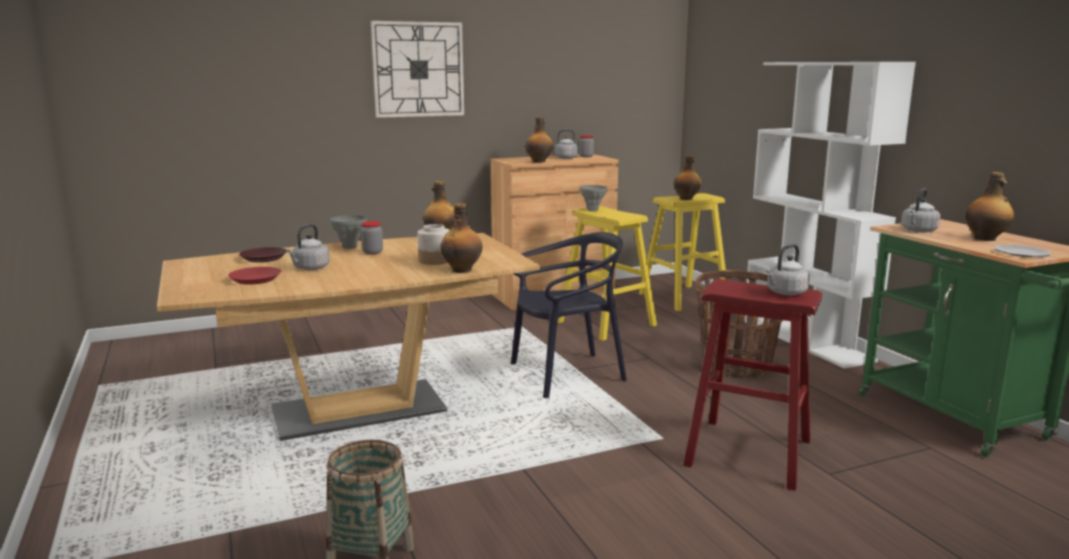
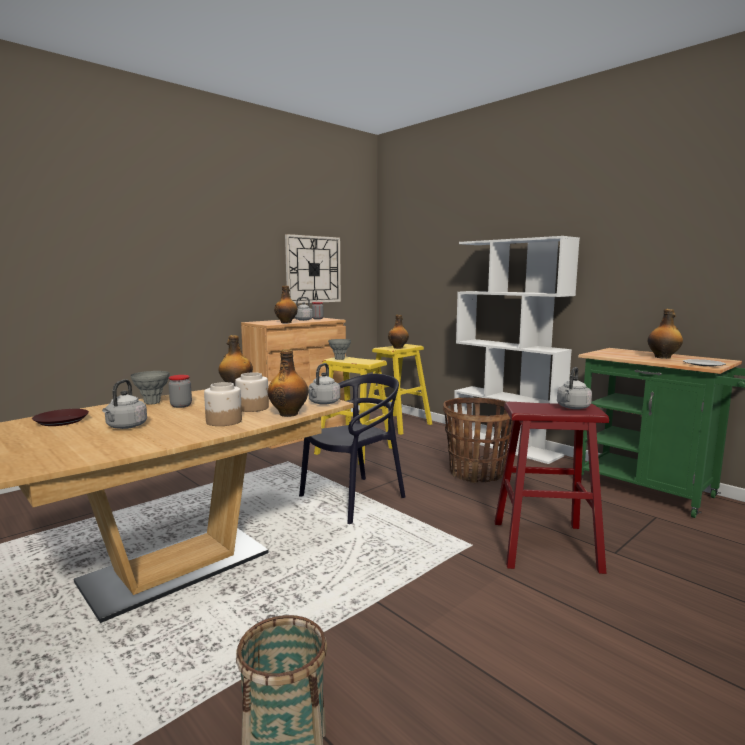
camera: 20 degrees left, 5 degrees down
red plate [228,267,281,284] -> none
wall clock [371,21,464,118] -> wall clock moved to [285,234,341,304]
grey kettle [901,188,940,233] -> grey kettle moved to [308,363,340,405]
none -> jar [204,382,242,426]

